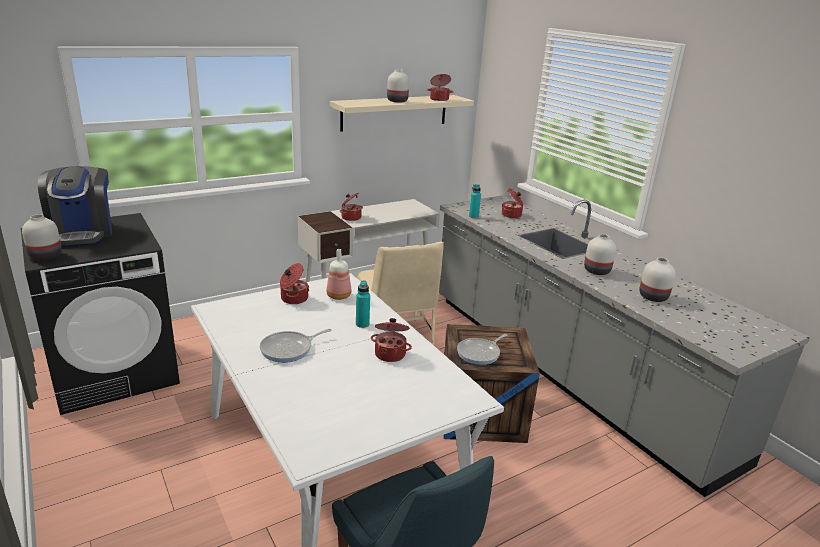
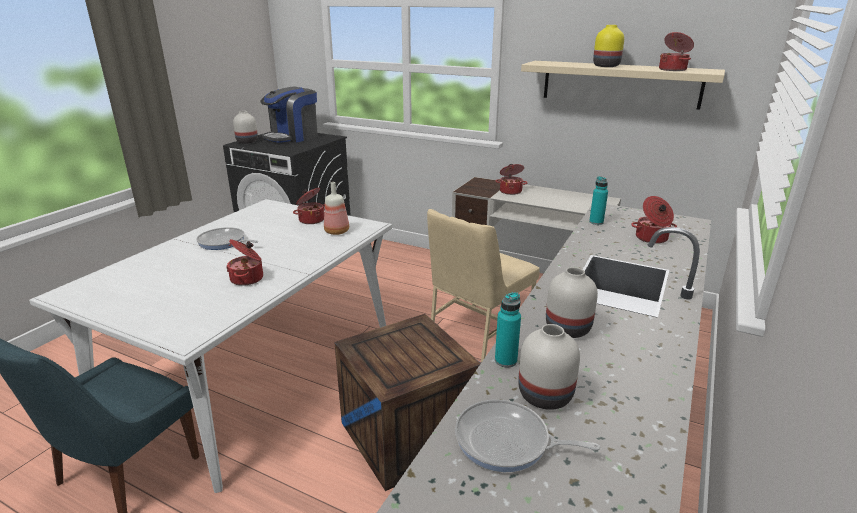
camera: 60 degrees right, 0 degrees up
turquoise bottle [356,281,370,328] -> turquoise bottle moved to [495,292,521,368]
white vase [387,69,409,103] -> yellow vase [593,25,624,67]
frying pan [457,334,507,365] -> frying pan moved to [455,399,600,472]

